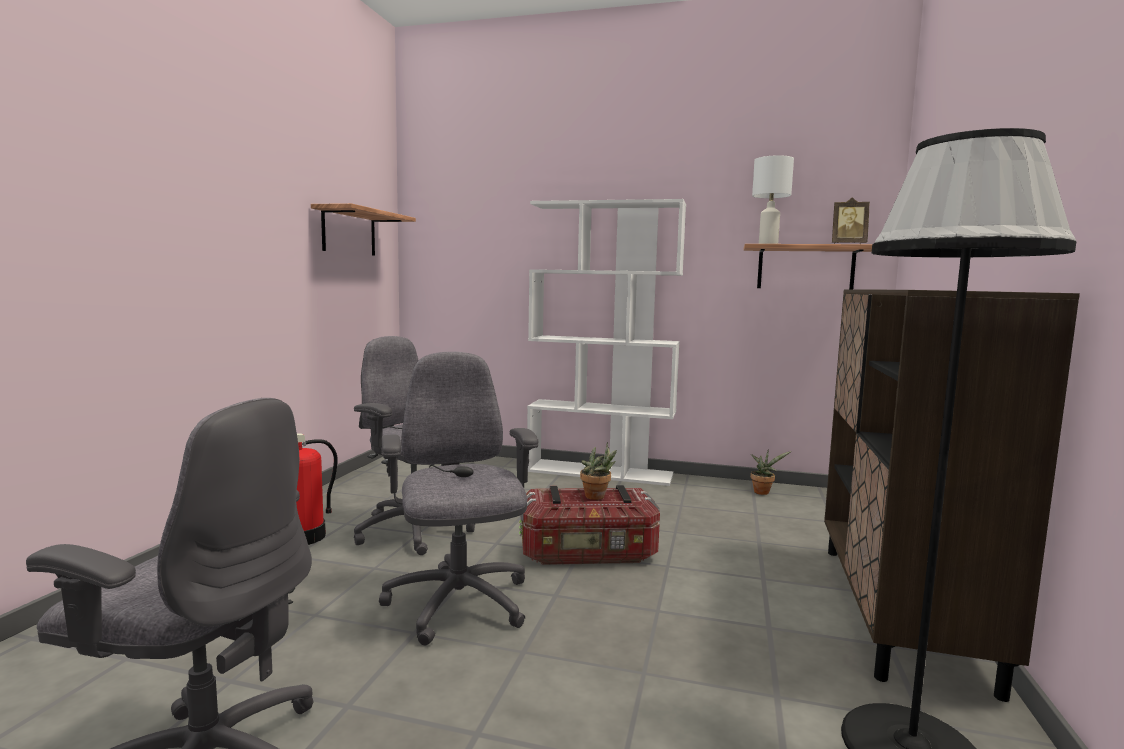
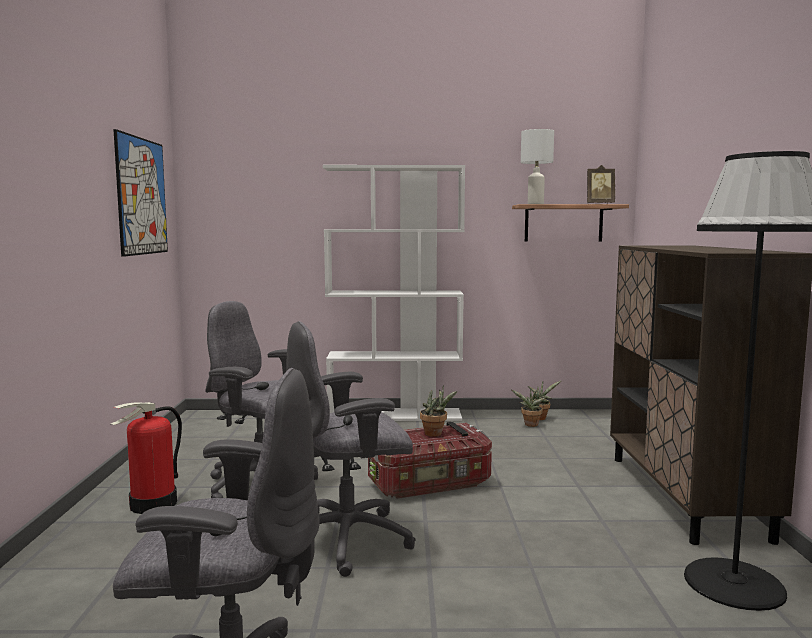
camera: 15 degrees left, 0 degrees up
shelf [311,203,416,256] -> picture [113,129,168,257]
grey office chair [379,352,538,645] -> grey office chair turned 75 degrees counterclockwise [286,321,416,577]
none -> potted plant [512,389,546,427]

